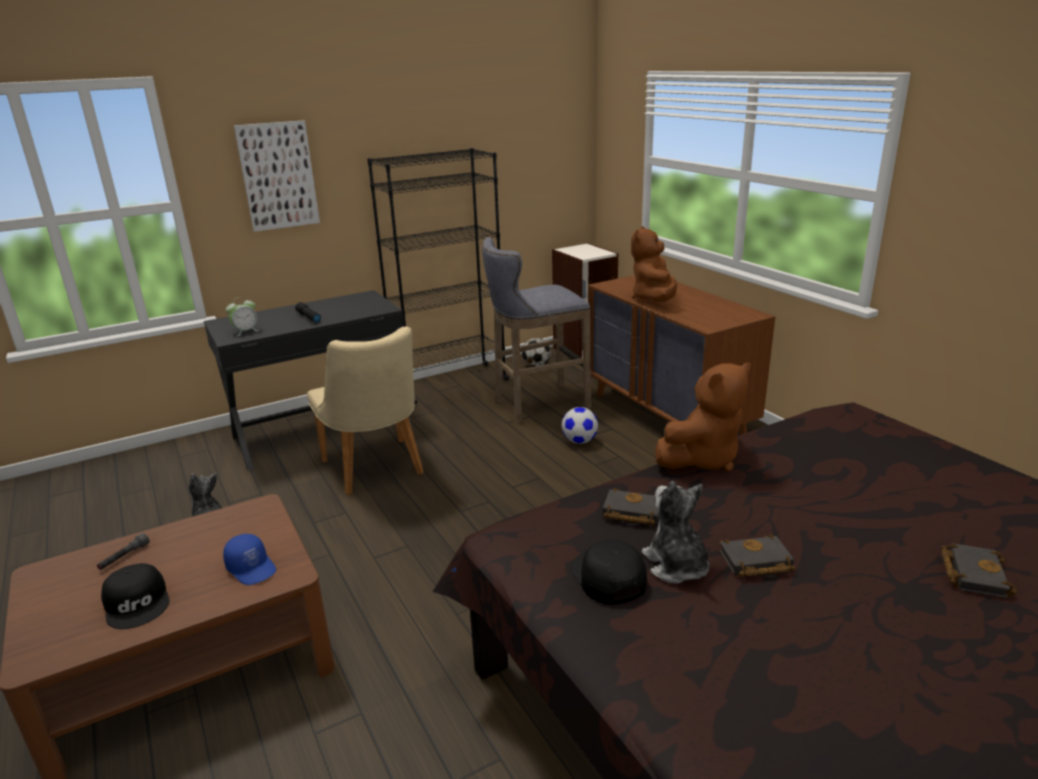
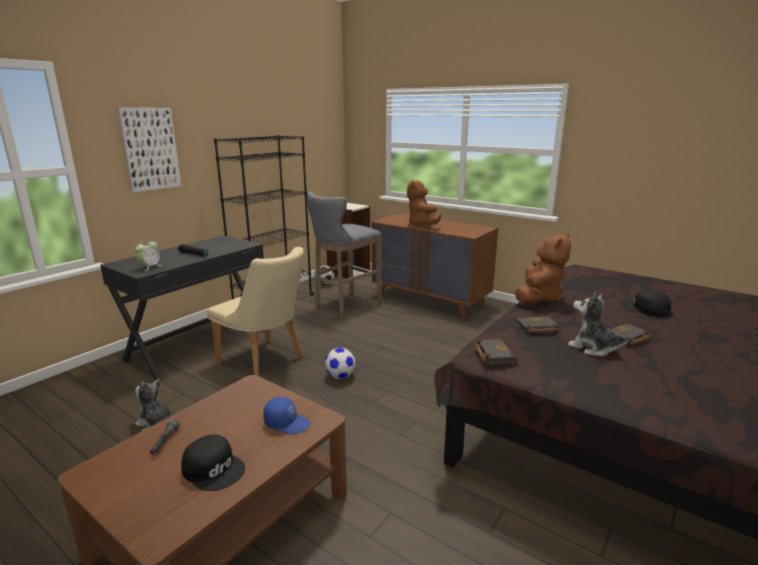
camera: 25 degrees left, 5 degrees down
football [562,407,598,444] -> football moved to [325,348,356,379]
black cap [571,540,647,605] -> black cap moved to [621,289,671,317]
black book [941,543,1017,598] -> black book moved to [474,339,518,364]

